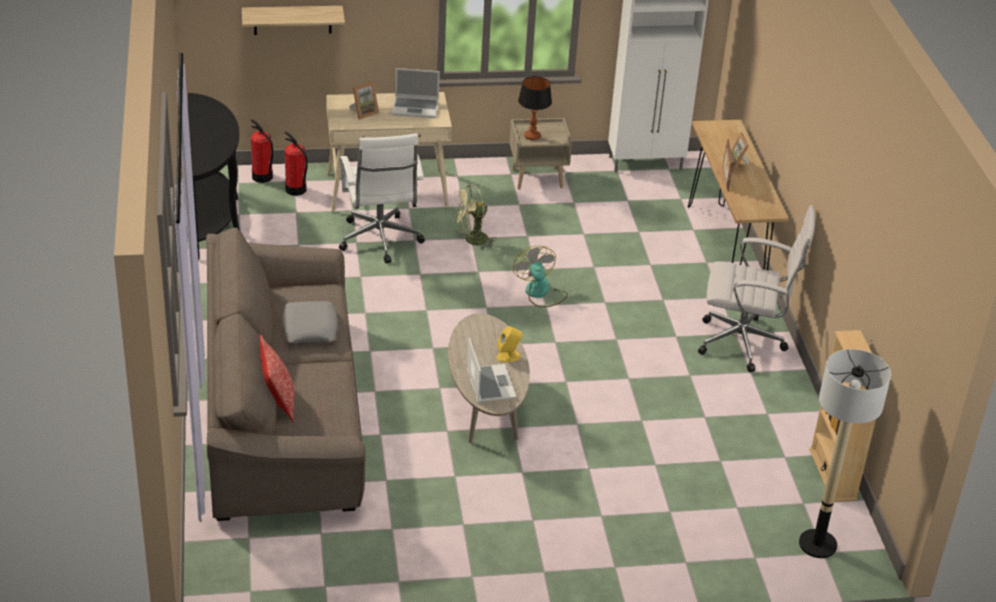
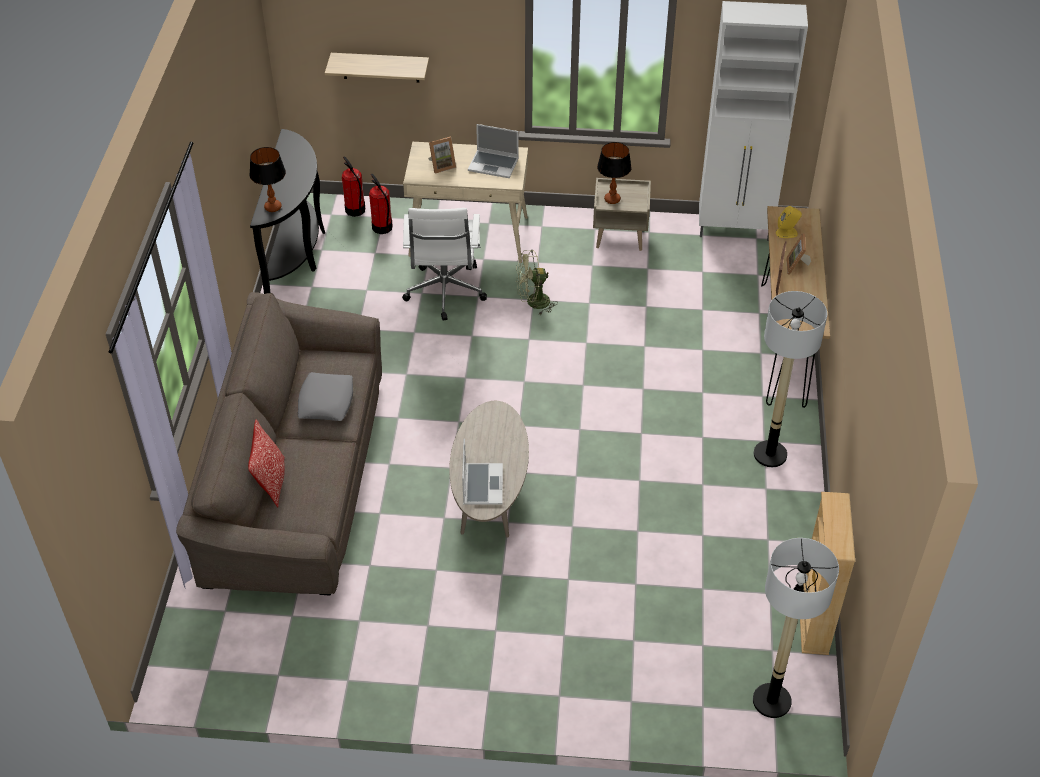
camera: 15 degrees right, 10 degrees up
yellow speaker [496,326,523,362] -> yellow speaker moved to [776,206,802,238]
fan [513,246,568,308] -> none
white office chair [698,205,815,372] -> floor lamp [754,291,827,467]
none -> table lamp [250,147,286,212]

